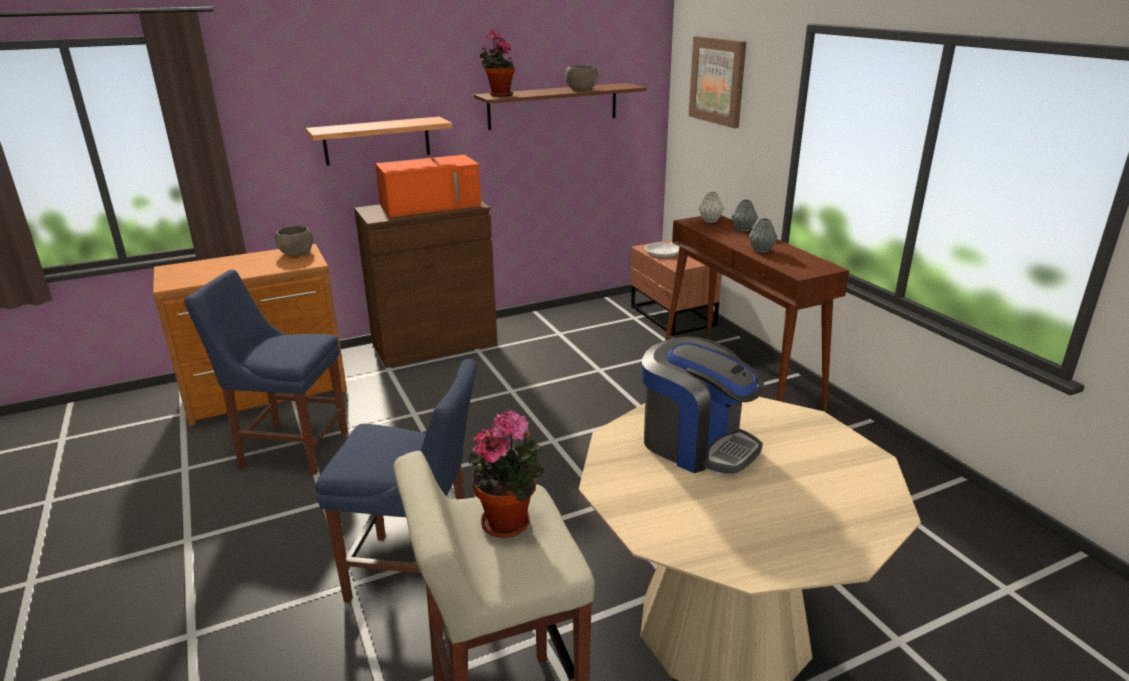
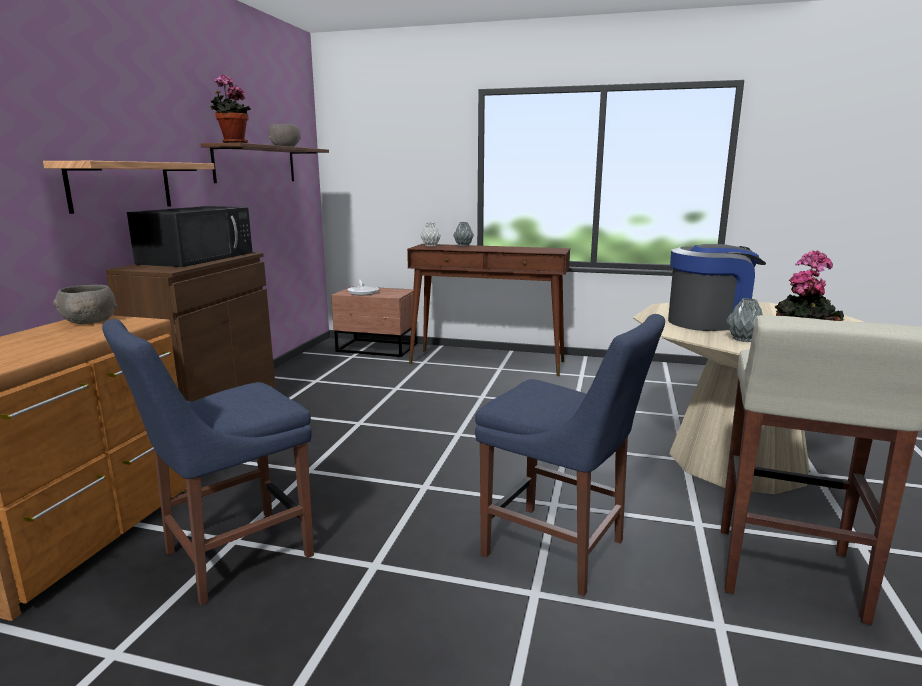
camera: 50 degrees left, 10 degrees down
blue chair [315,359,477,603] -> blue chair turned 75 degrees clockwise [475,314,665,596]
orange microwave [375,155,481,217] -> black microwave [127,206,253,267]
picture [689,36,746,128] -> none
grey vase [748,218,778,253] -> grey vase moved to [726,298,763,342]

